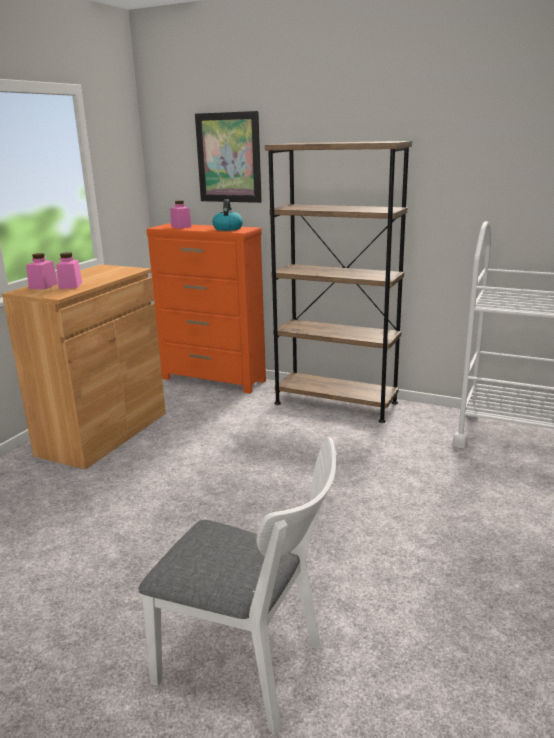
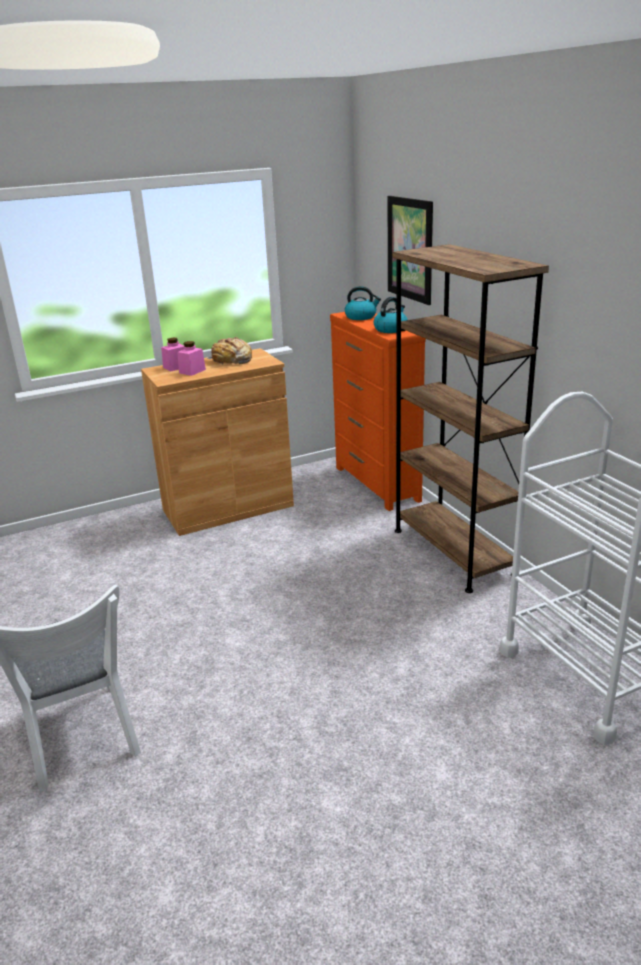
camera: 40 degrees right, 5 degrees up
pink jar [170,200,192,229] -> kettle [345,286,381,320]
none -> bread [206,337,252,365]

